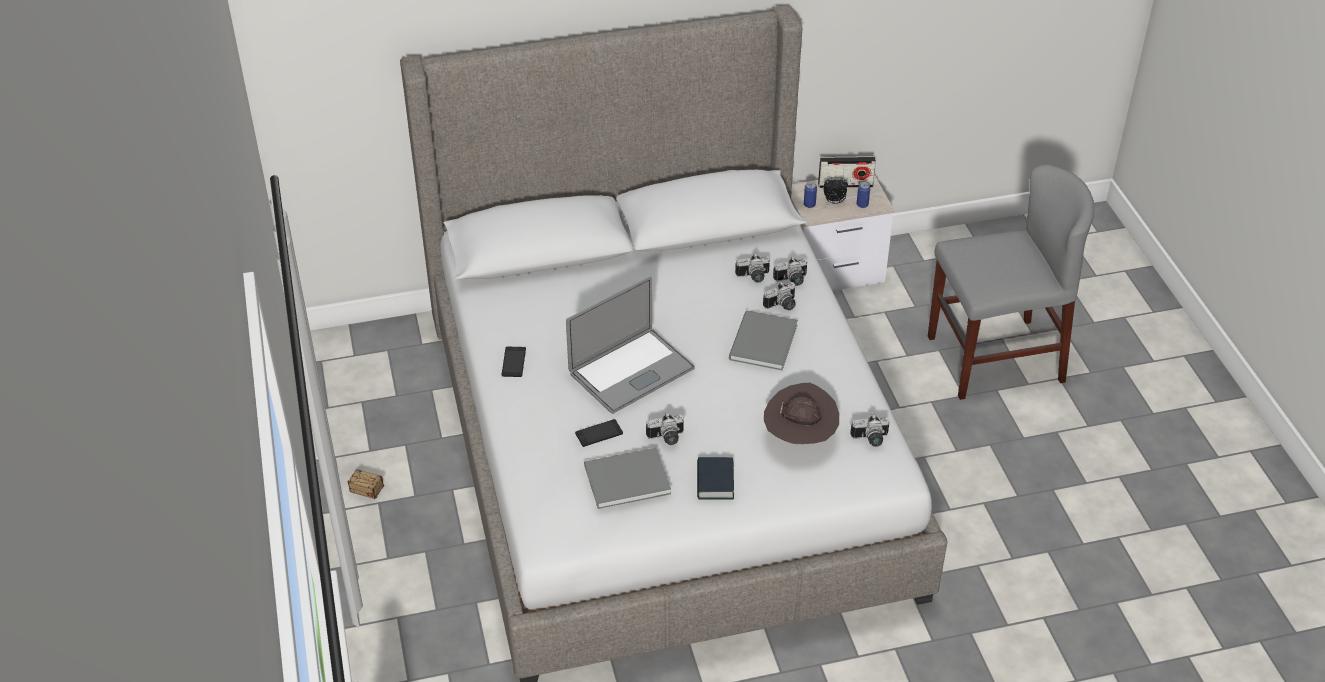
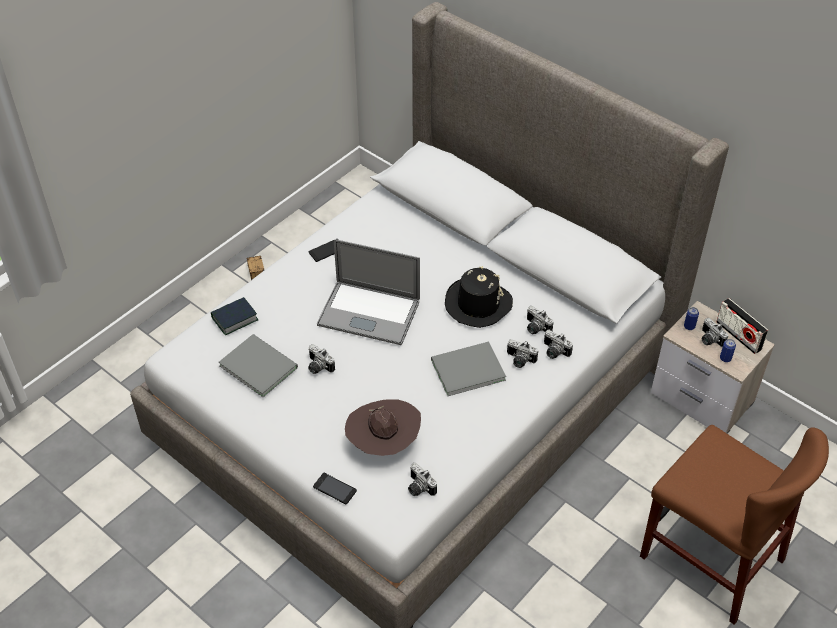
camera: 55 degrees right, 5 degrees up
phone [575,419,623,447] -> phone moved to [313,473,357,504]
book [697,457,734,500] -> book moved to [211,297,258,335]
alarm clock [824,177,848,204] -> camera [702,318,728,347]
grey chair [928,165,1094,400] -> brown chair [640,425,829,625]
none -> black hat [445,266,513,328]

